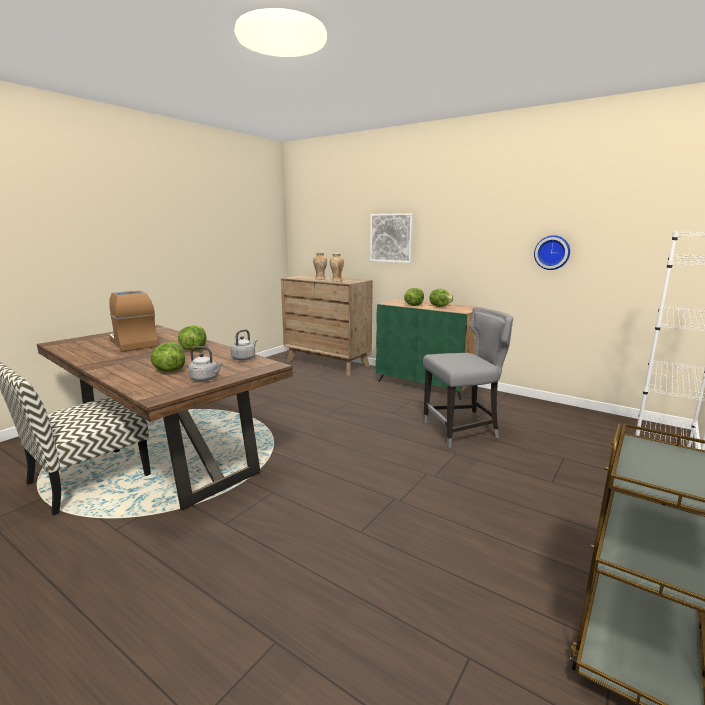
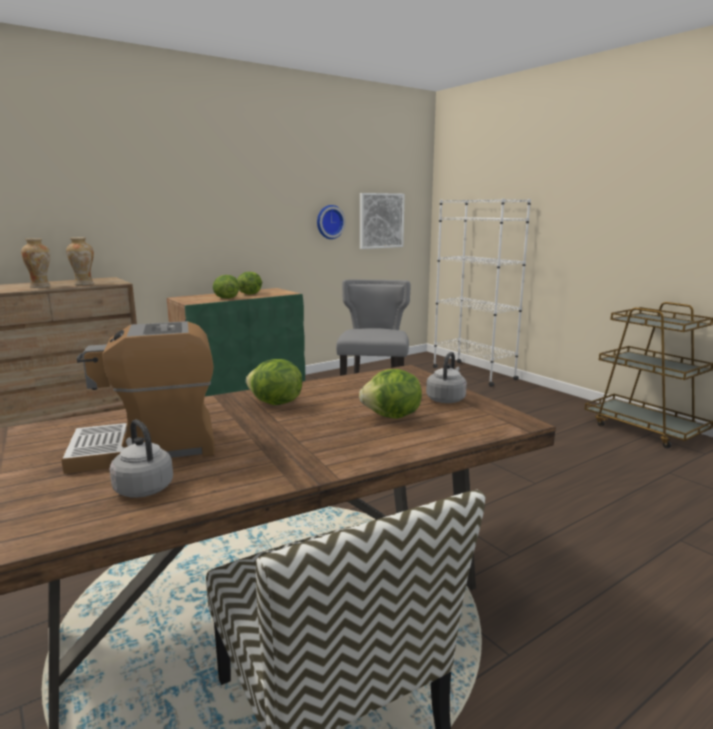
camera: 70 degrees left, 0 degrees up
grey kettle [230,329,258,360] -> grey kettle moved to [109,419,173,498]
picture [370,213,413,263] -> picture moved to [360,193,404,249]

